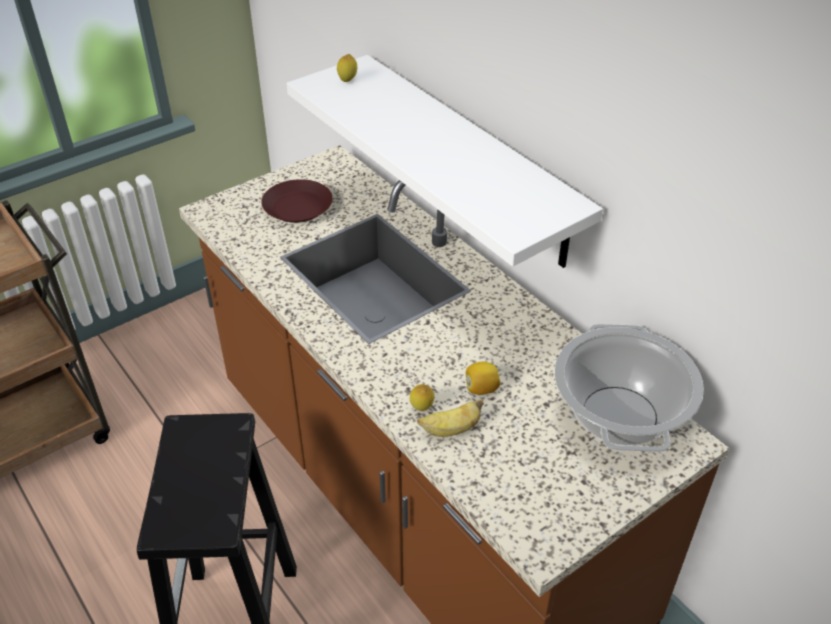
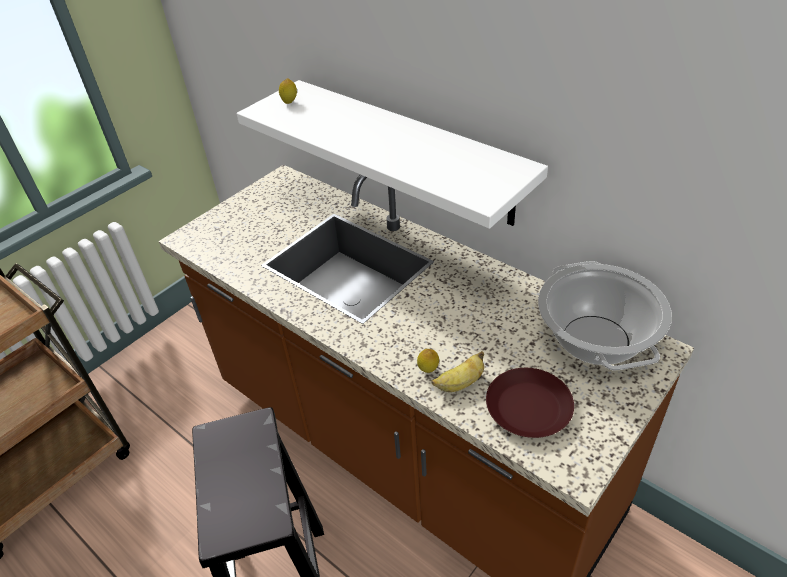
camera: 10 degrees left, 0 degrees up
brown plate [261,179,333,223] -> brown plate moved to [486,368,574,438]
lemon [466,362,501,395] -> none

